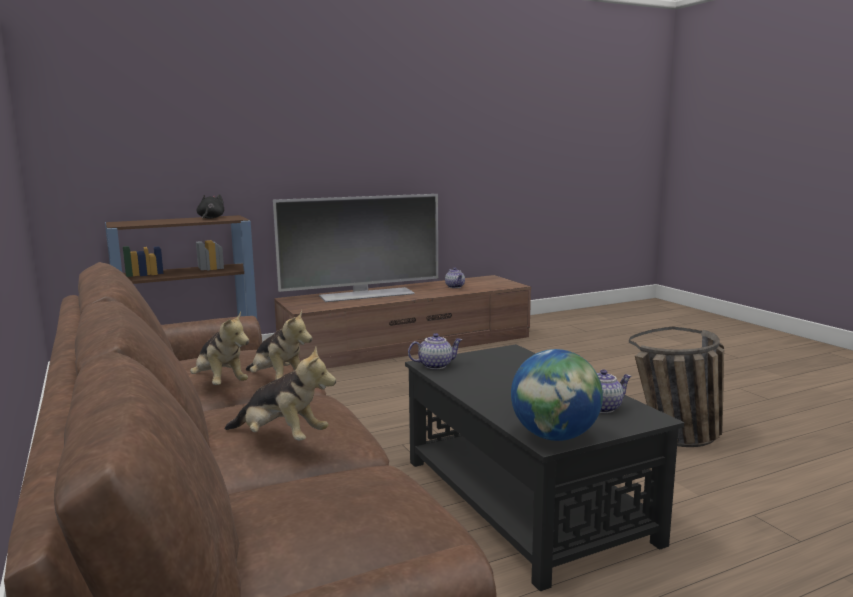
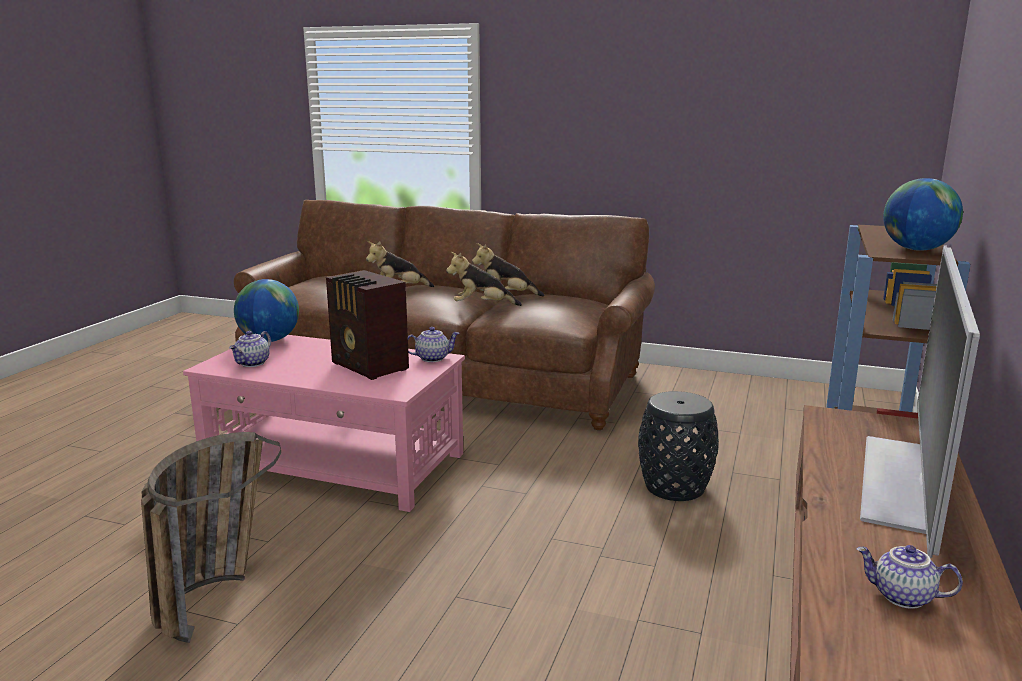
camera: 135 degrees right, 5 degrees up
black plush toy [196,194,224,219] -> globe [883,178,963,251]
black coffee table [405,344,684,591] -> pink coffee table [183,335,465,512]
teapot [408,333,462,369] -> teapot turned 135 degrees counterclockwise [408,327,460,362]
none -> radio [326,270,409,380]
none -> black stool [638,391,719,501]

